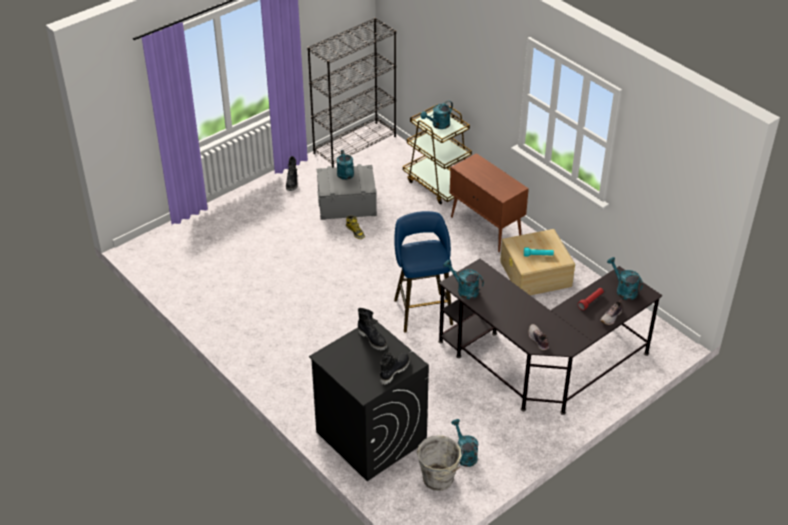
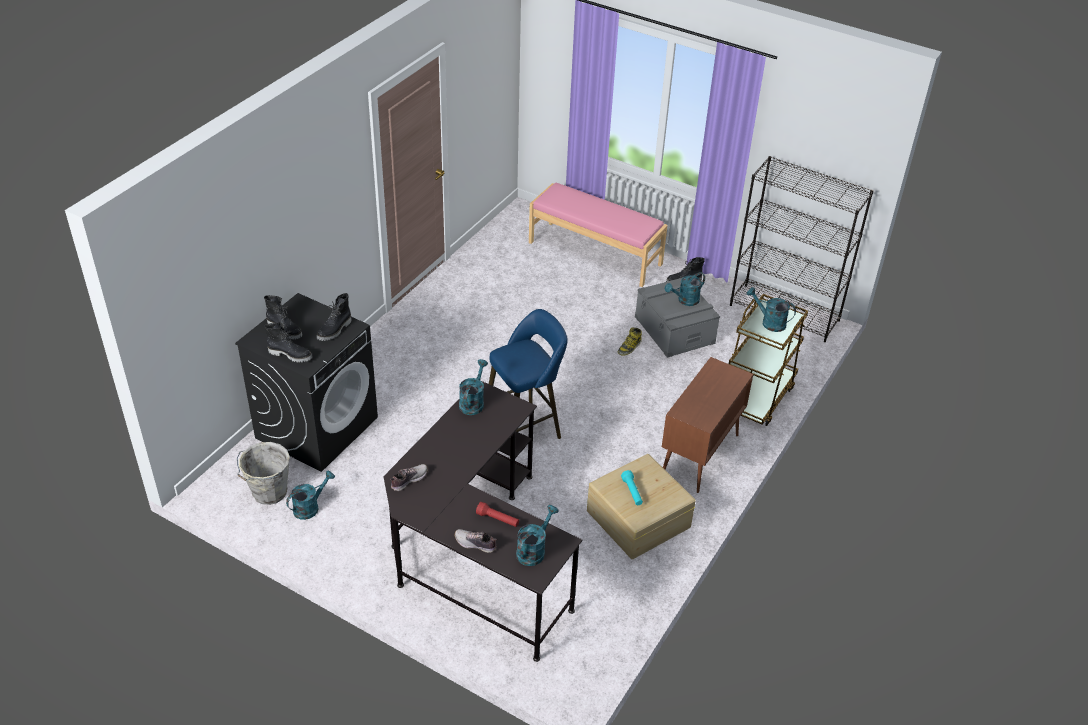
camera: 70 degrees right, 0 degrees up
none -> black boot [264,295,303,340]
none -> pink bench [529,183,668,287]

